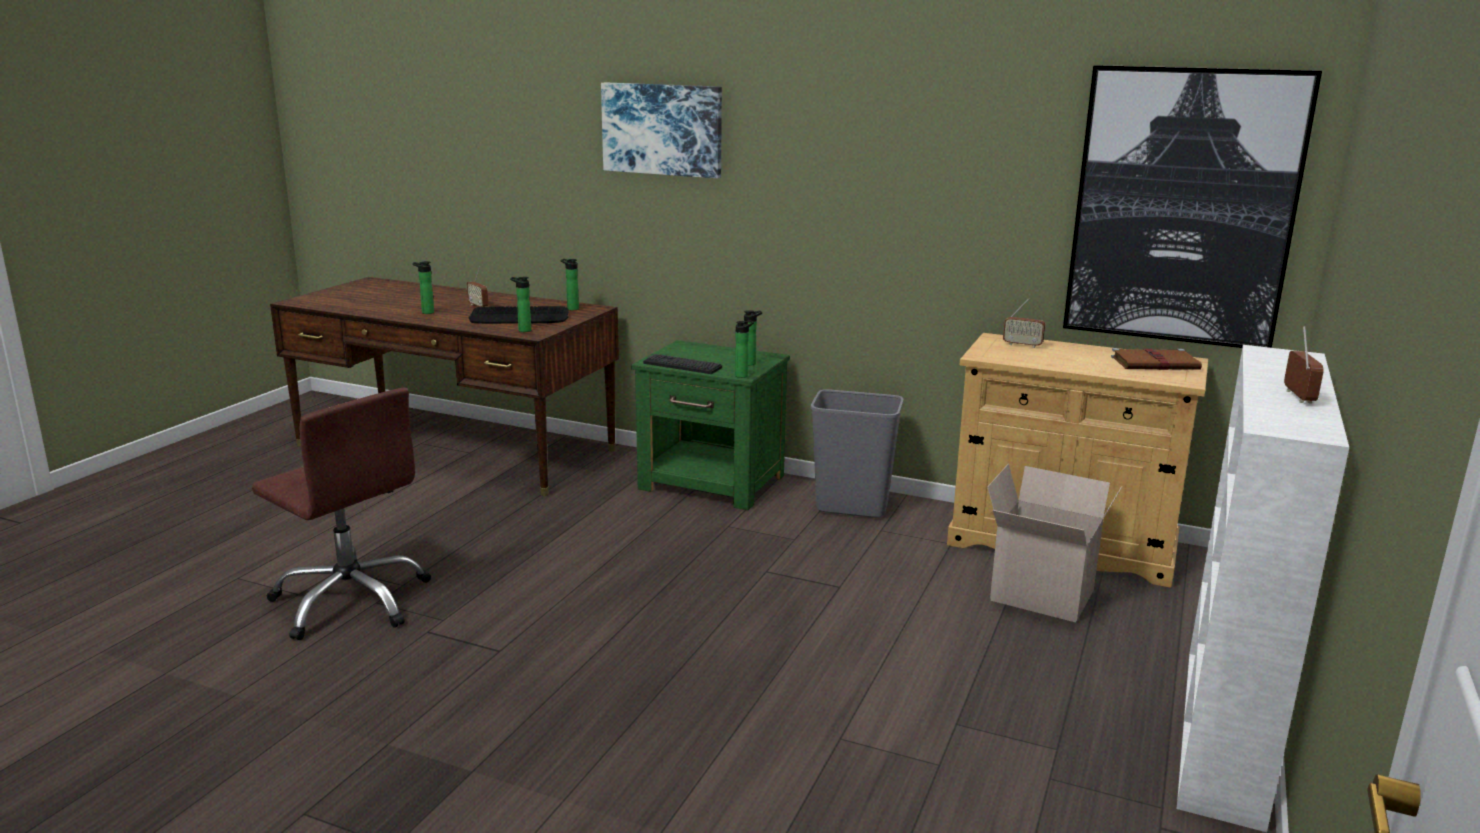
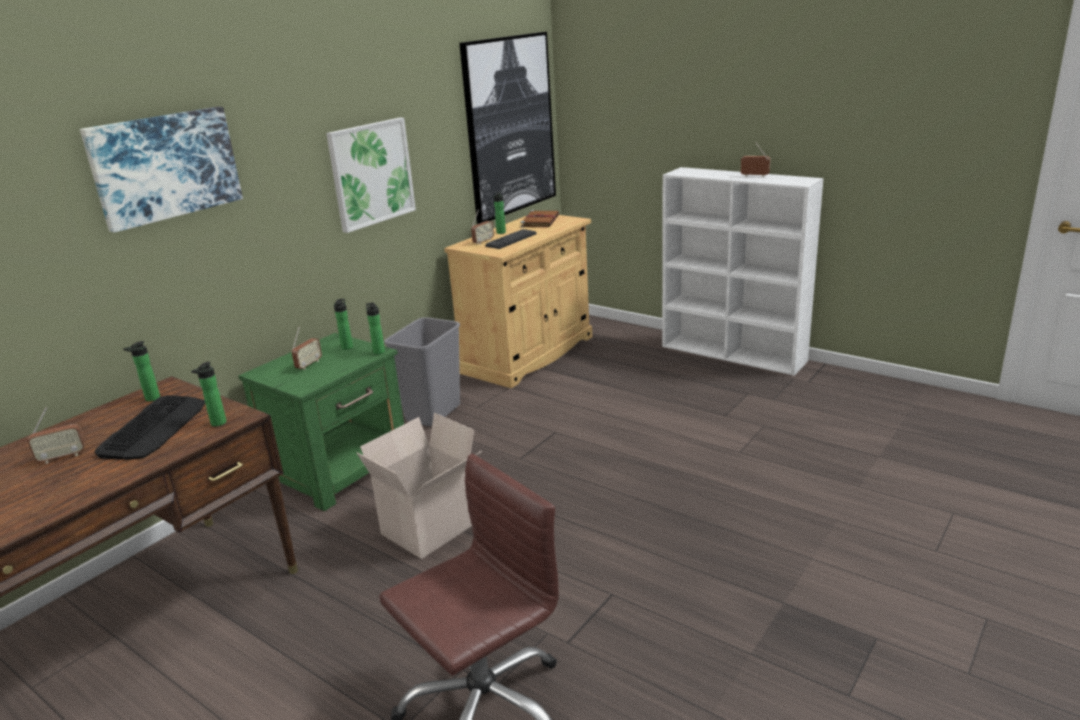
camera: 75 degrees left, 5 degrees up
bottle [413,261,434,314] -> bottle moved to [494,192,506,234]
keyboard [643,354,722,374] -> keyboard moved to [485,229,536,249]
cardboard box [987,464,1122,622] -> cardboard box moved to [356,413,482,559]
none -> radio [292,327,322,370]
none -> picture [326,118,416,233]

